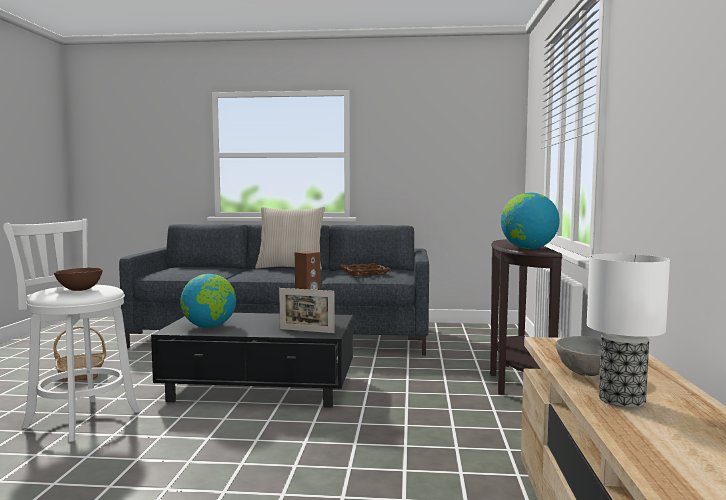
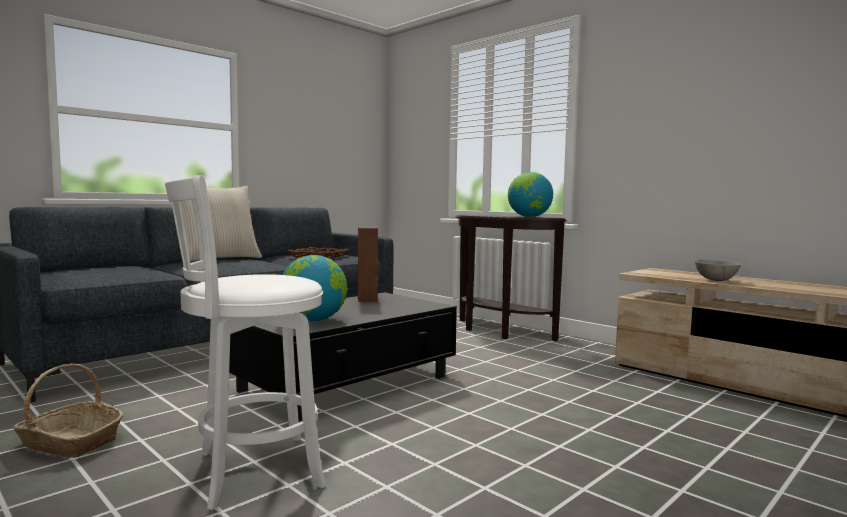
camera: 50 degrees left, 0 degrees up
brown bowl [54,267,103,291] -> none
picture frame [279,288,335,333] -> none
table lamp [587,254,670,408] -> none

